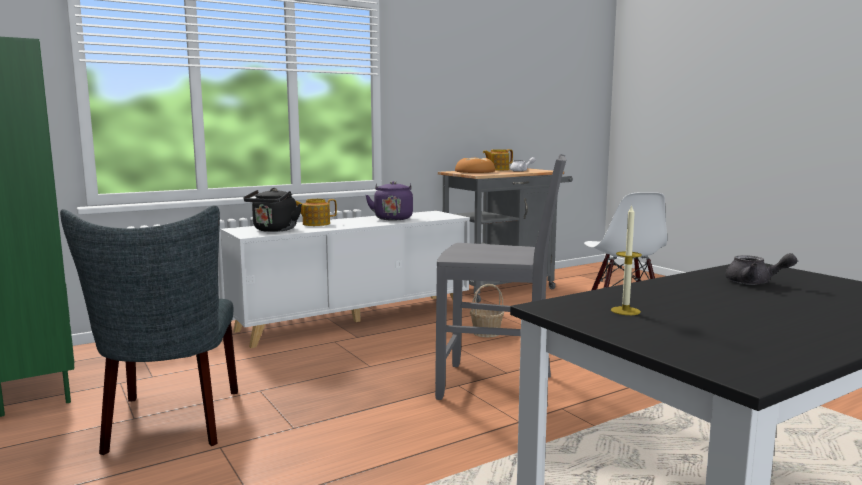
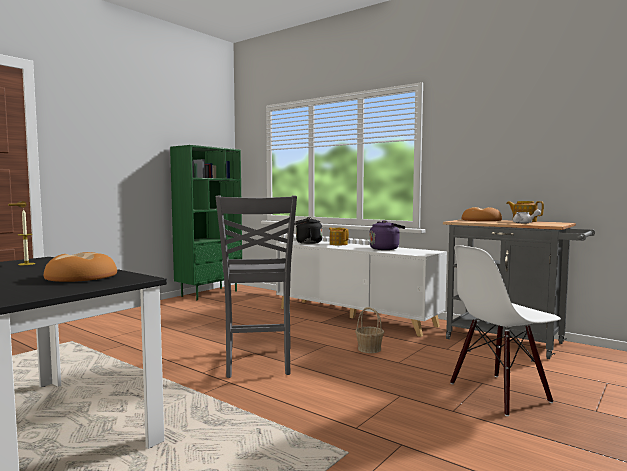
camera: 70 degrees right, 5 degrees down
grey chair [60,205,238,455] -> none
grey teapot [725,253,797,285] -> bread [44,252,117,282]

